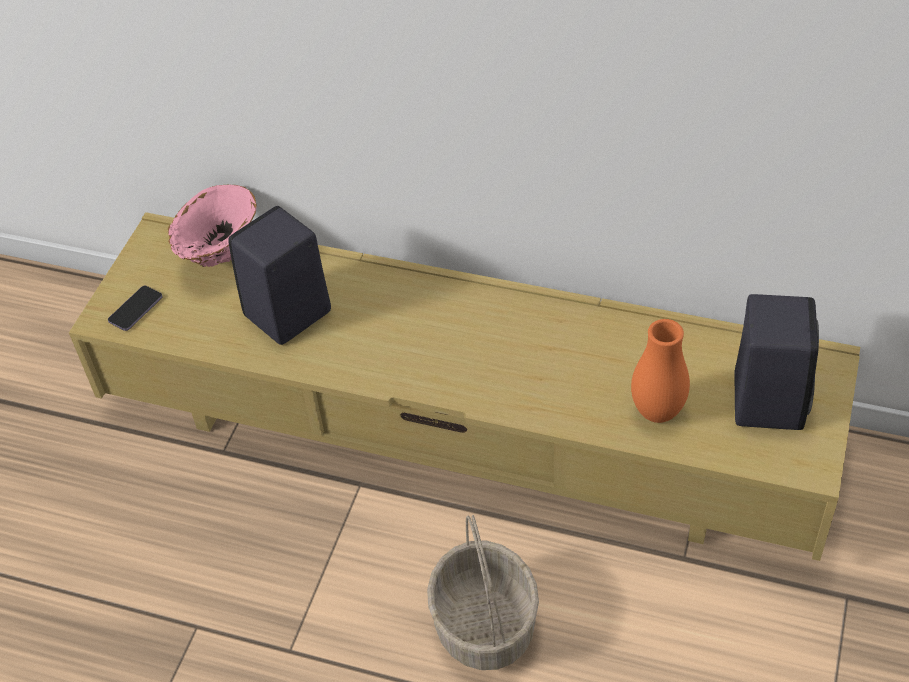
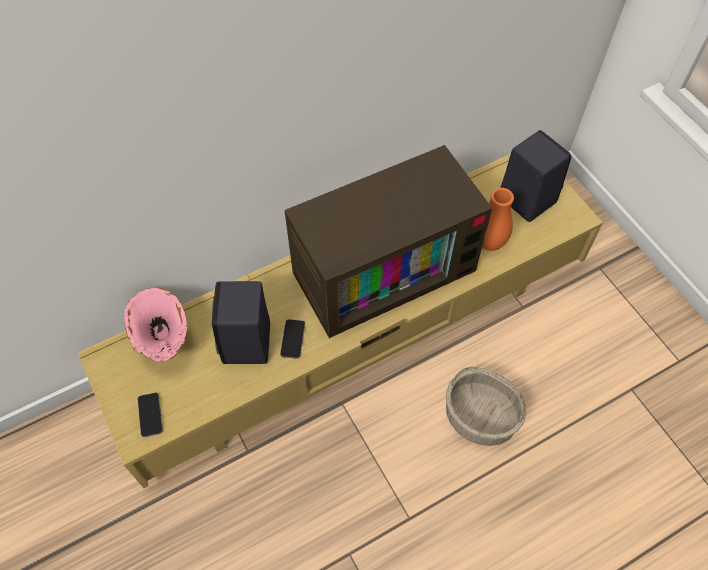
camera: 50 degrees left, 10 degrees up
none -> phone [280,319,305,359]
none -> television [284,145,492,338]

